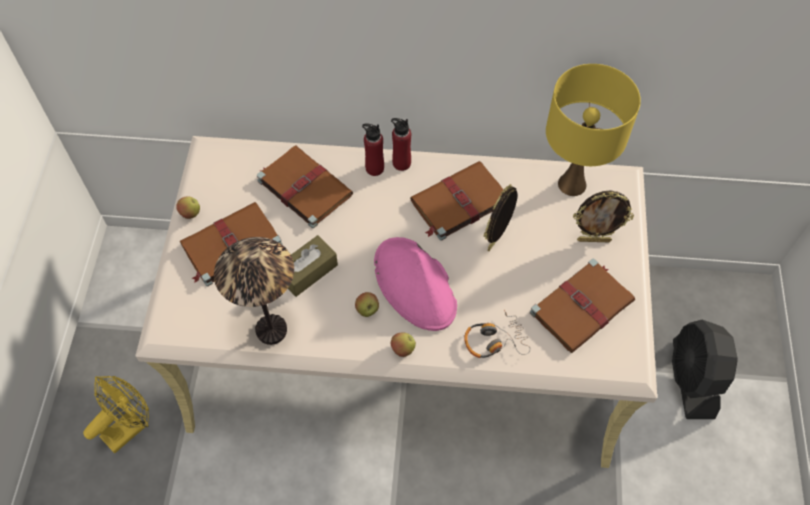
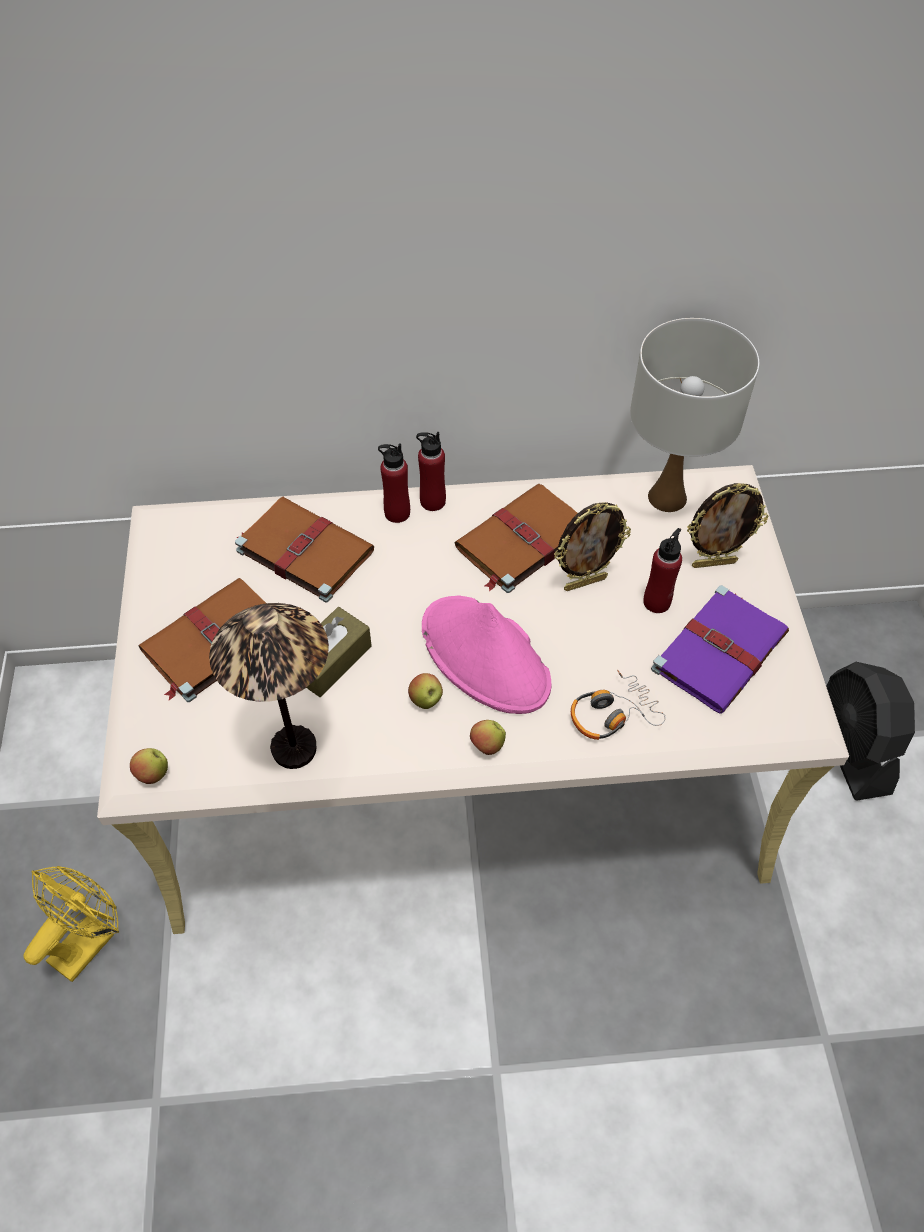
camera: 10 degrees left, 5 degrees down
apple [176,197,200,219] -> apple moved to [130,748,168,784]
picture frame [483,184,518,251] -> picture frame turned 135 degrees counterclockwise [554,502,631,591]
brown book [530,259,635,353] -> purple book [651,585,789,714]
yellow table lamp [546,64,641,196] -> white table lamp [630,318,759,512]
none -> red bottle [643,528,682,613]

